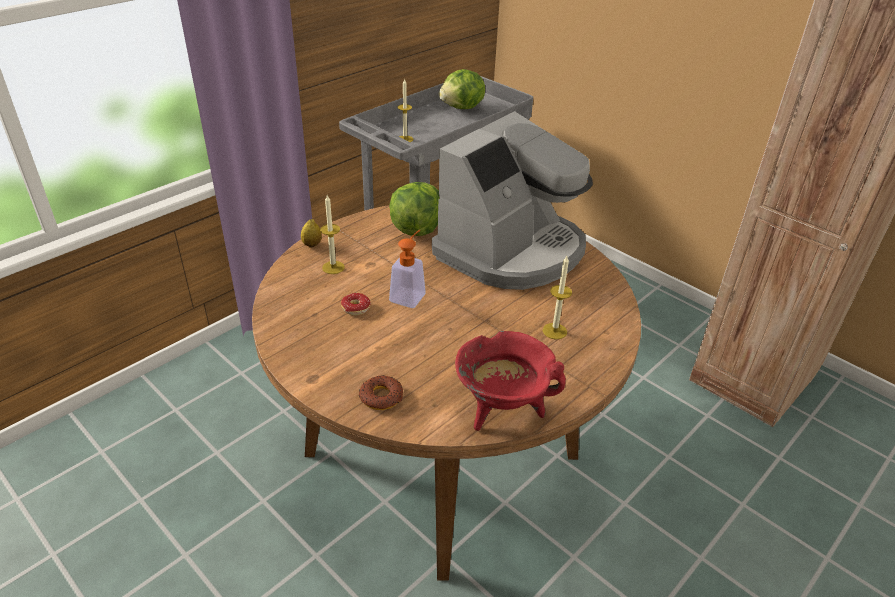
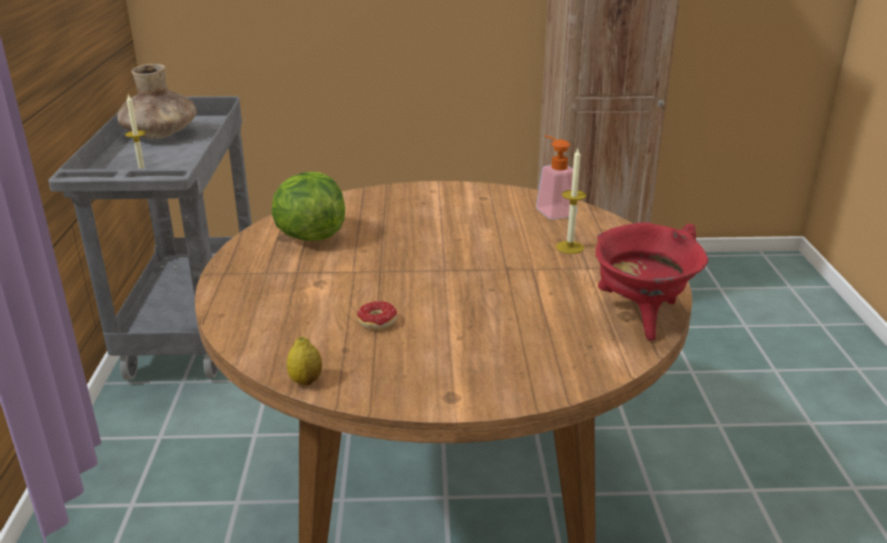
camera: 45 degrees left, 10 degrees down
lemon [301,219,322,248] -> lemon moved to [287,337,322,385]
candle [320,195,345,274] -> none
donut [359,375,403,410] -> none
soap dispenser [389,230,426,308] -> soap dispenser moved to [536,135,577,219]
coffee machine [432,111,593,290] -> none
lettuce [439,69,485,109] -> brown vase [117,64,196,139]

